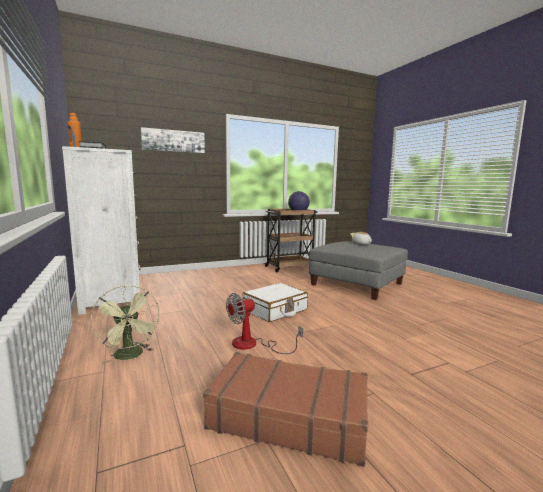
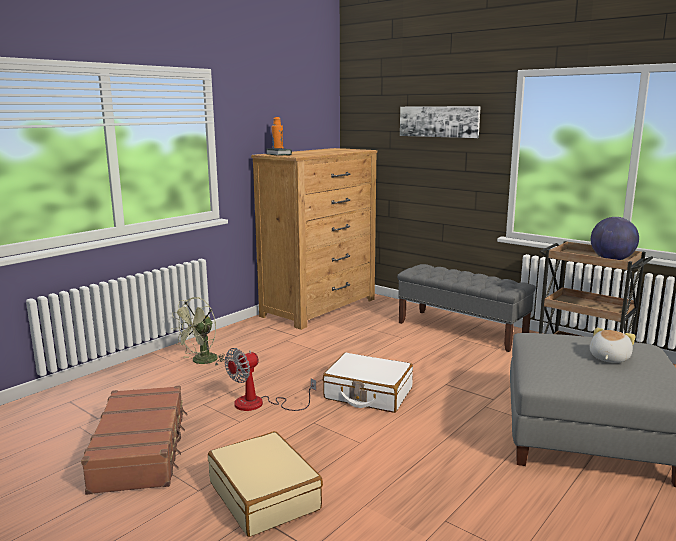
camera: 65 degrees right, 5 degrees up
white dresser [62,146,141,315] -> brown dresser [251,148,377,330]
fan [226,293,303,354] -> fan turned 75 degrees counterclockwise [224,348,316,411]
none -> beige suitcase [208,431,323,537]
none -> grey bench [397,264,536,352]

